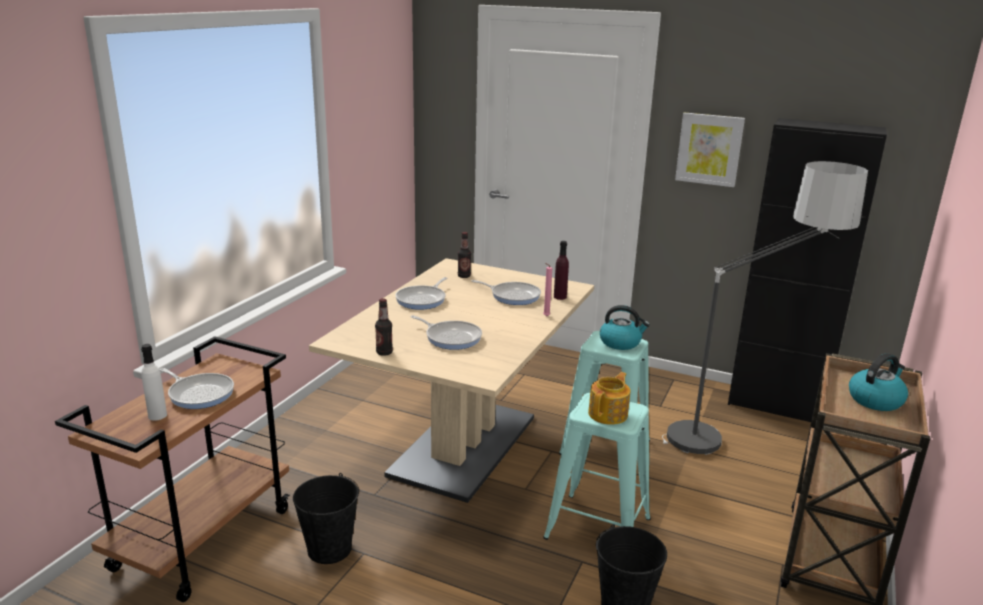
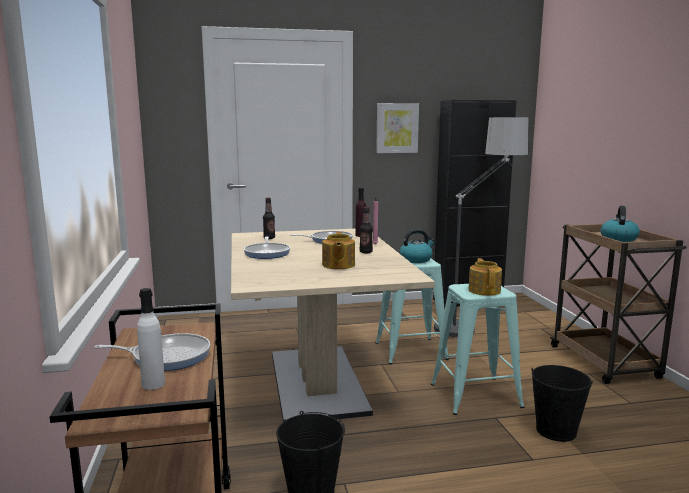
camera: 35 degrees left, 10 degrees down
bottle [375,298,393,356] -> bottle moved to [360,207,373,253]
frying pan [411,315,482,350] -> teapot [322,232,355,269]

